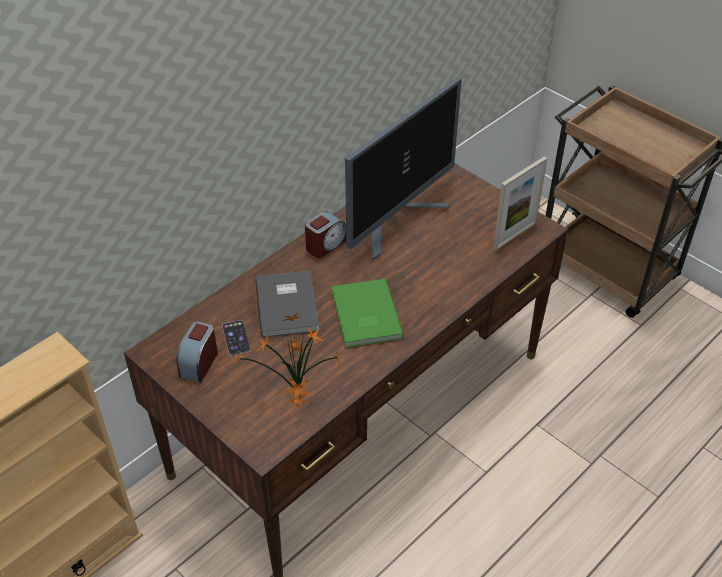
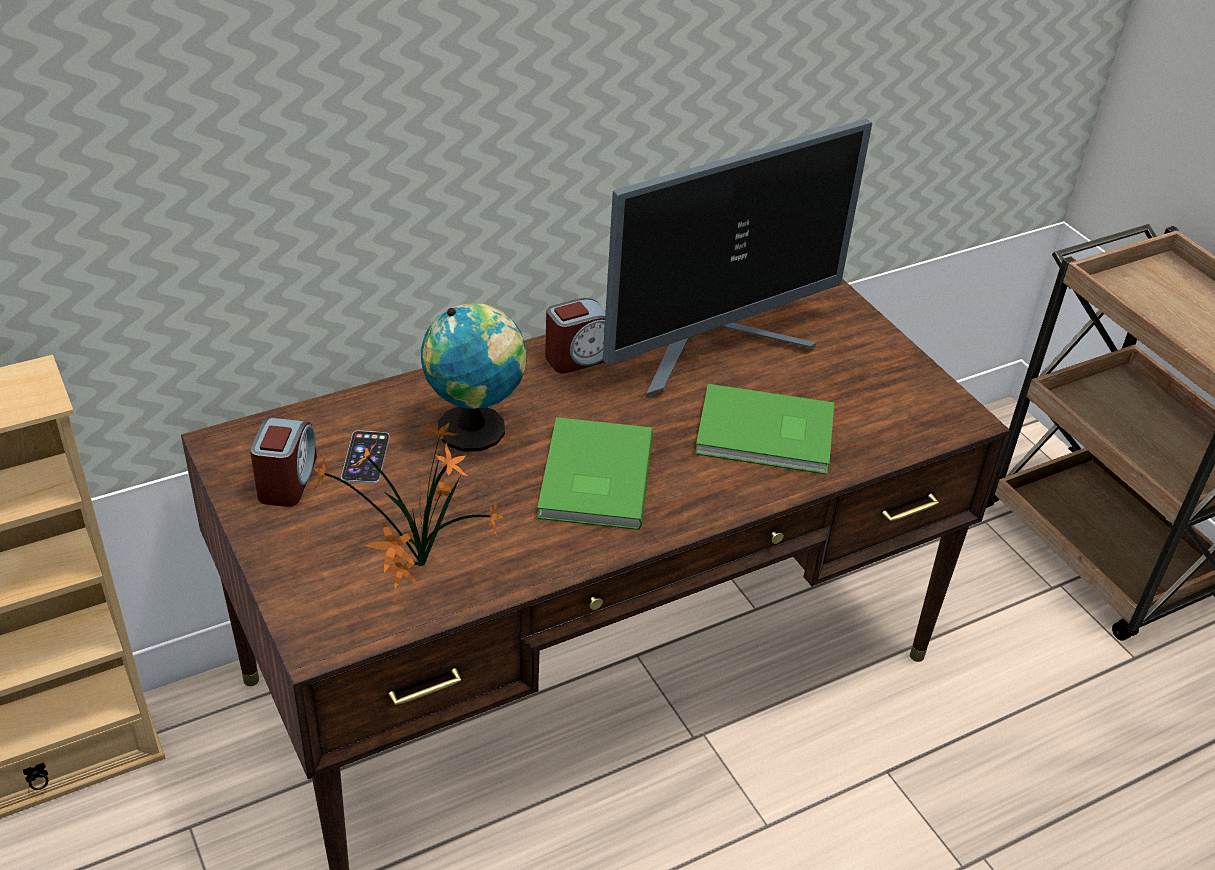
camera: 15 degrees right, 5 degrees down
alarm clock [176,321,218,383] -> alarm clock turned 150 degrees clockwise [250,418,317,507]
grey book [255,271,320,337] -> globe [421,303,527,452]
picture frame [493,156,547,251] -> none
none -> green book [695,384,834,475]

